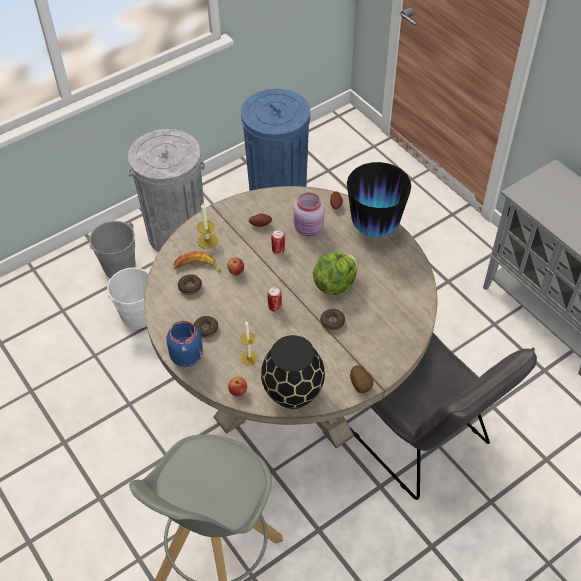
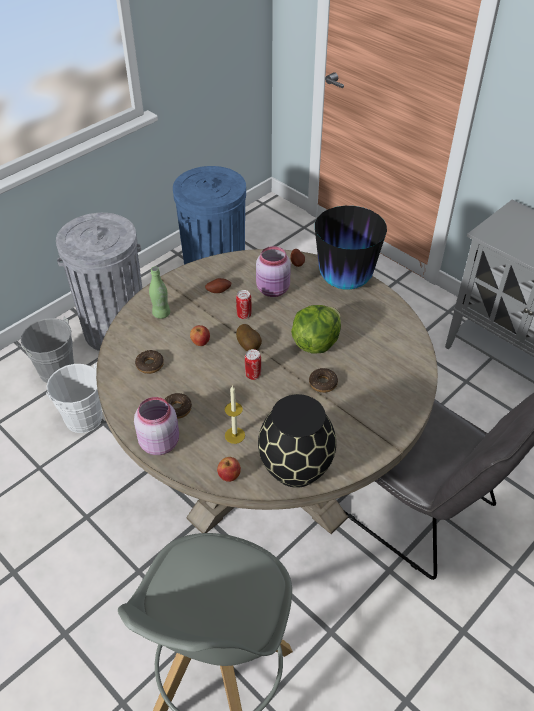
camera: 10 degrees left, 5 degrees down
blue jar [166,321,203,367] -> pink jar [134,397,179,455]
banana [174,251,221,272] -> none
candle [197,203,218,249] -> green bottle [149,266,170,319]
potato [350,365,373,393] -> potato moved to [236,324,262,351]

